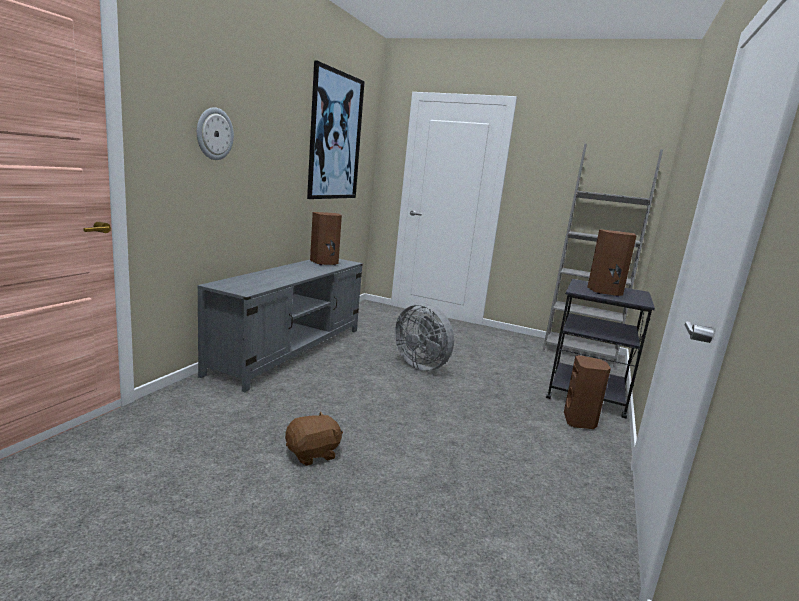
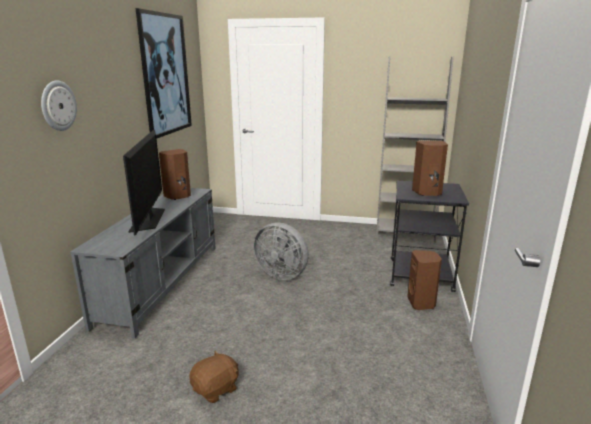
camera: 10 degrees left, 5 degrees up
none -> television [123,130,165,236]

